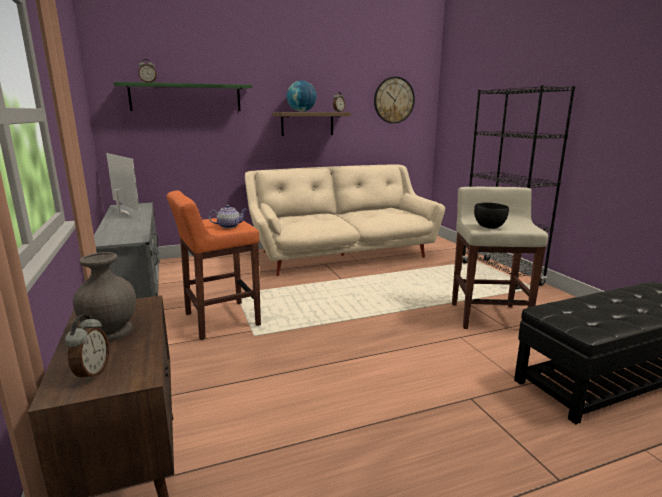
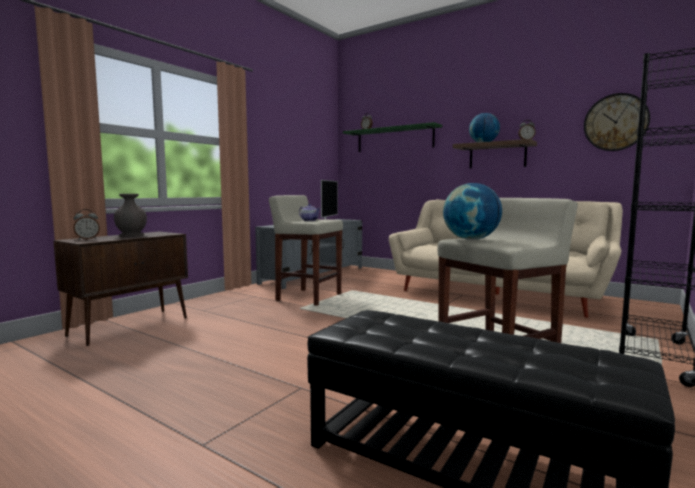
camera: 55 degrees right, 10 degrees down
orange stool [167,191,261,340] -> beige stool [269,195,343,306]
black bowl [474,202,509,229] -> globe [443,183,502,240]

